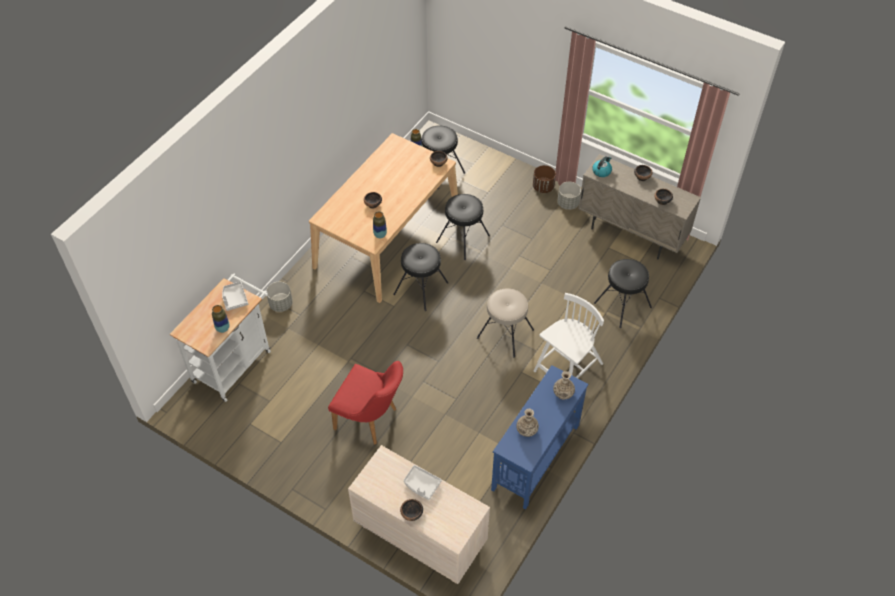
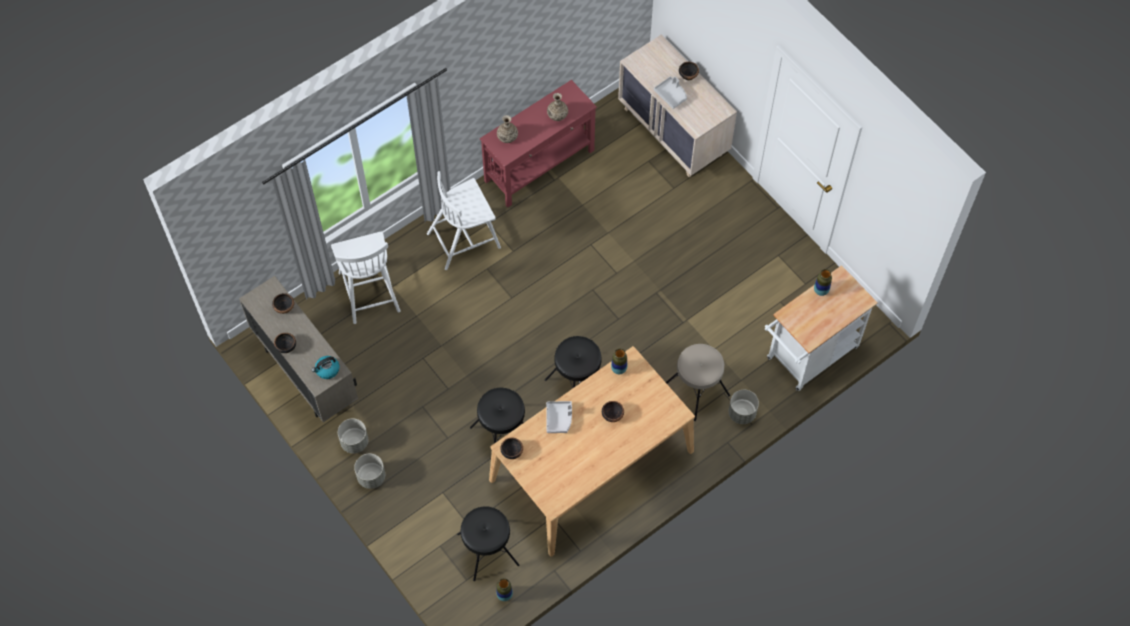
camera: 160 degrees left, 10 degrees up
grey tray [222,281,248,311] -> grey tray moved to [546,401,572,433]
red chair [328,361,403,445] -> none
beige stool [477,289,534,358] -> beige stool moved to [666,344,730,421]
blue console table [491,365,588,510] -> red console table [480,80,597,208]
brown planter [533,165,556,193] -> grey planter [354,454,385,489]
black stool [594,259,652,328] -> white chair [331,231,401,324]

